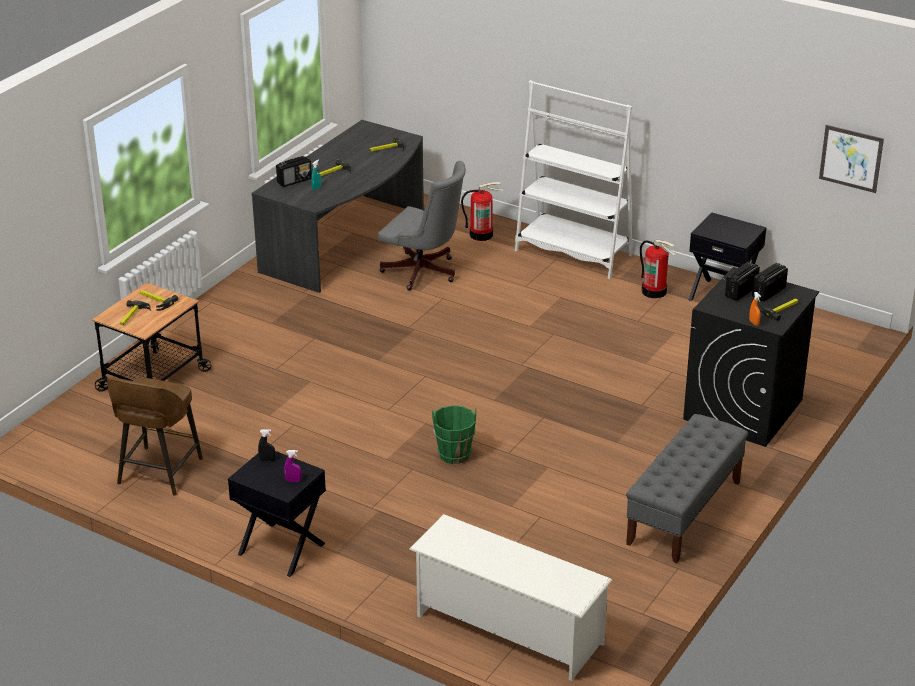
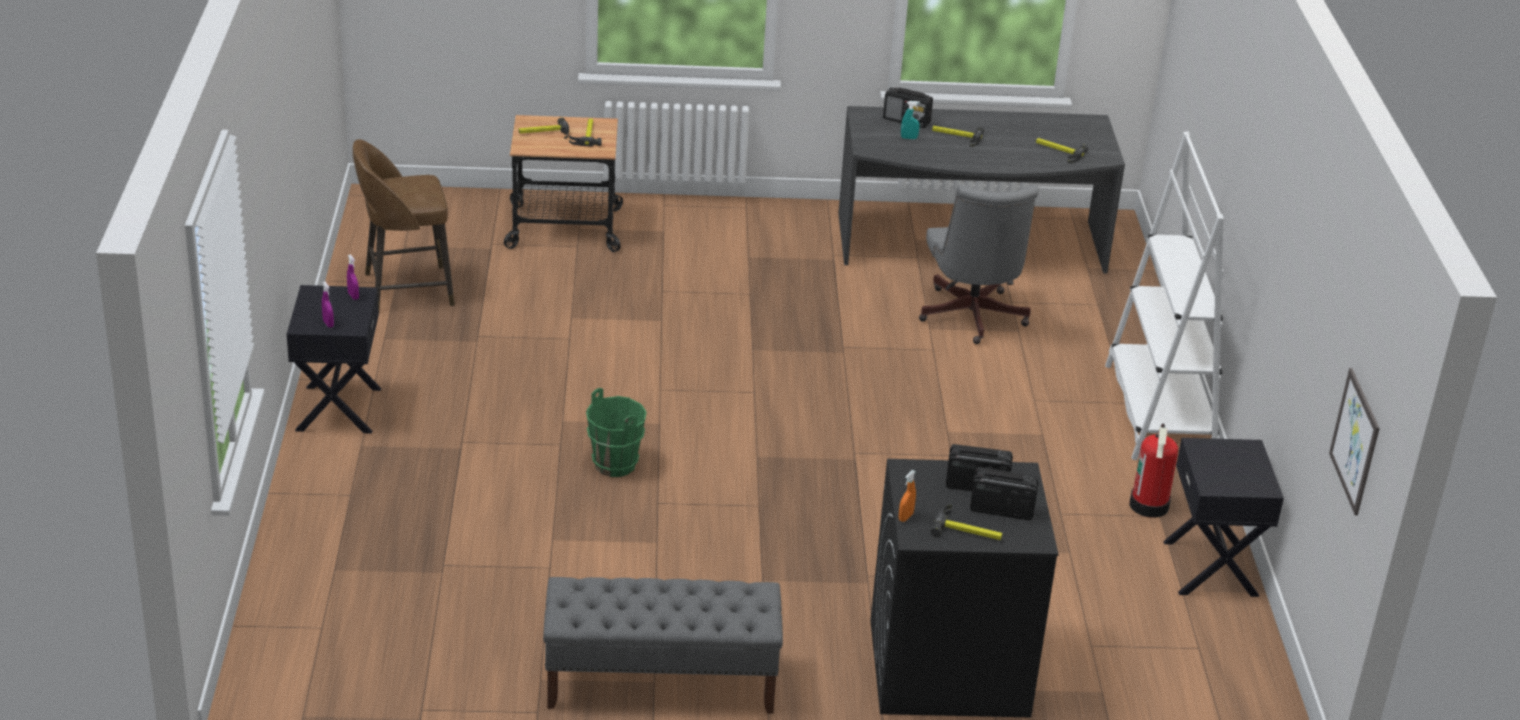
camera: 55 degrees right, 0 degrees up
black spray bottle [258,429,275,461] -> purple spray bottle [347,254,359,300]
white shoe rack [409,514,612,681] -> none
fire extinguisher [461,182,503,241] -> none

